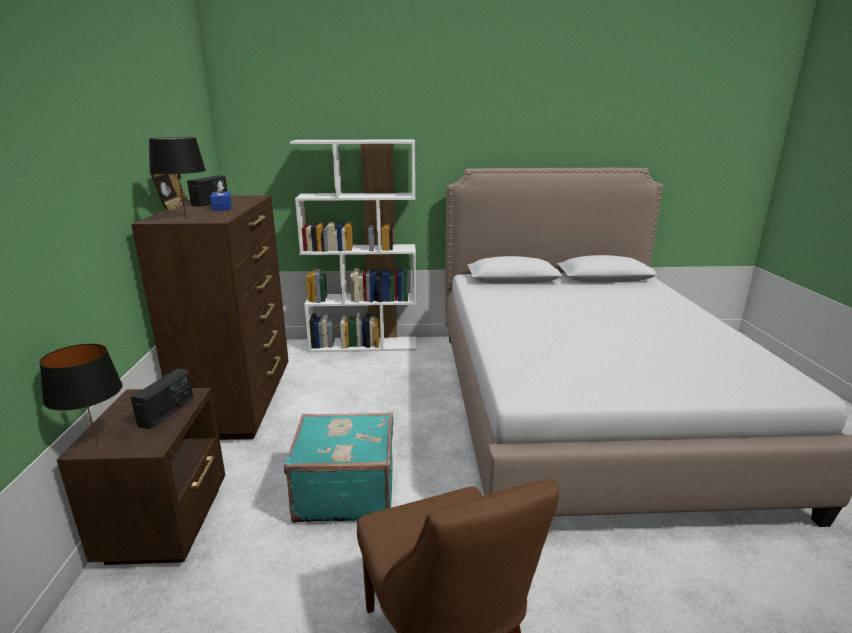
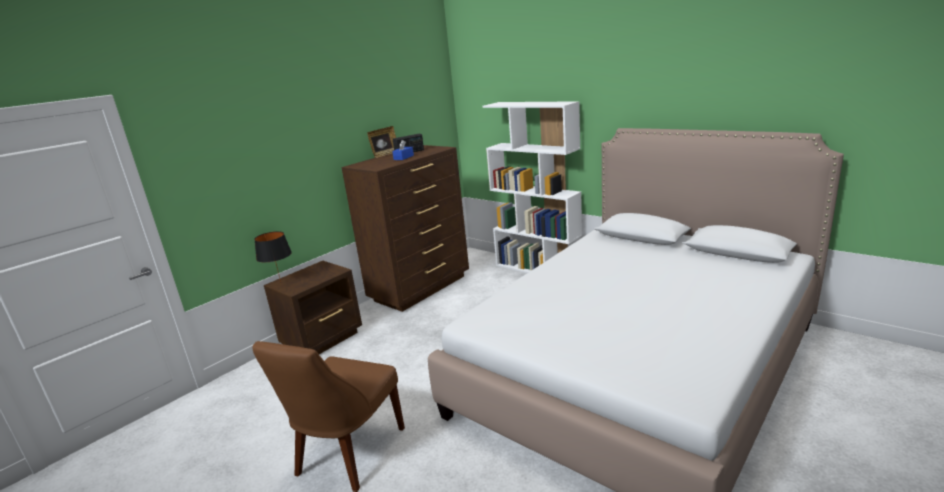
camera: 45 degrees right, 0 degrees up
radio [131,368,194,429] -> none
black table lamp [149,137,206,218] -> none
turquoise suitcase [284,412,394,523] -> none

